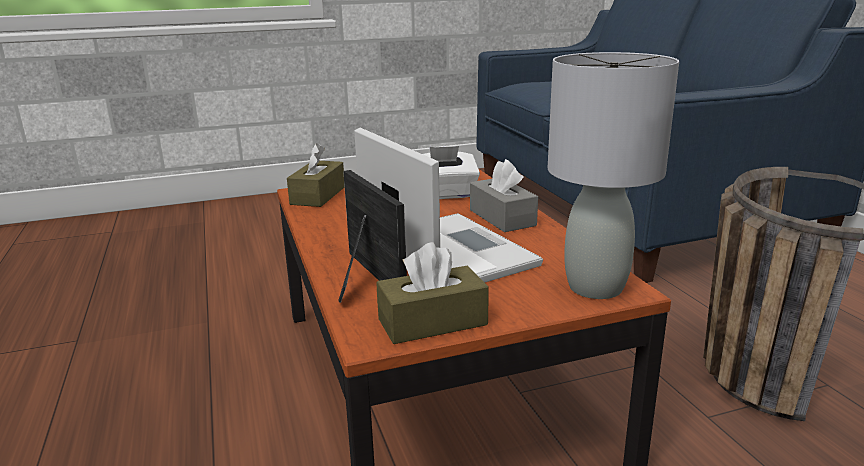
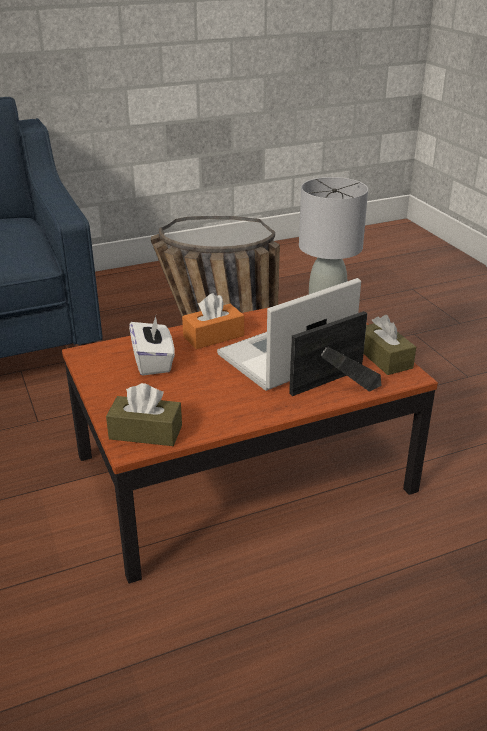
camera: 95 degrees left, 10 degrees up
grey tissue box [470,159,538,232] -> orange tissue box [182,293,244,349]

